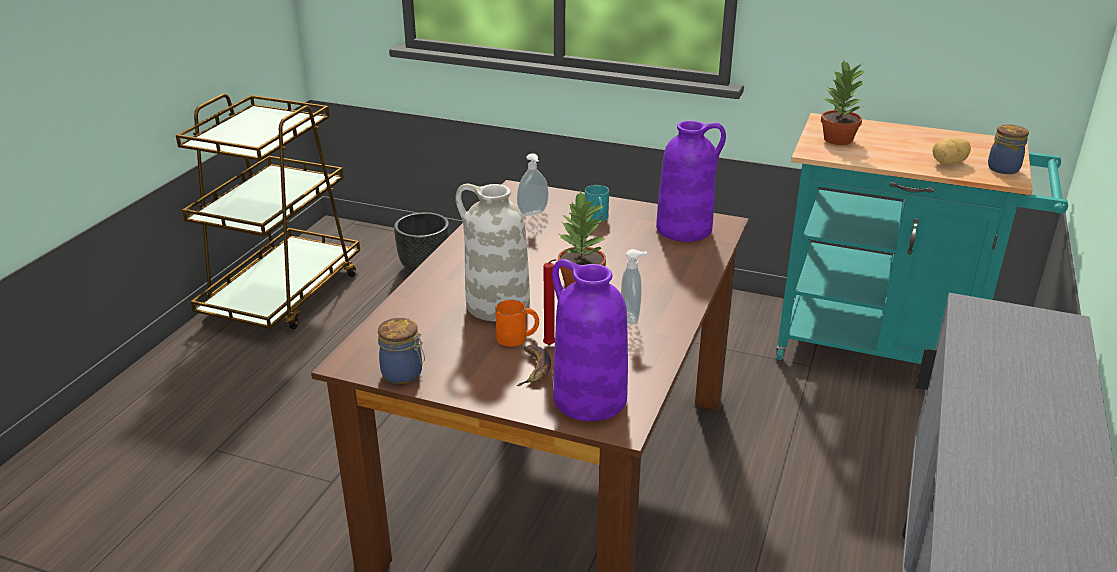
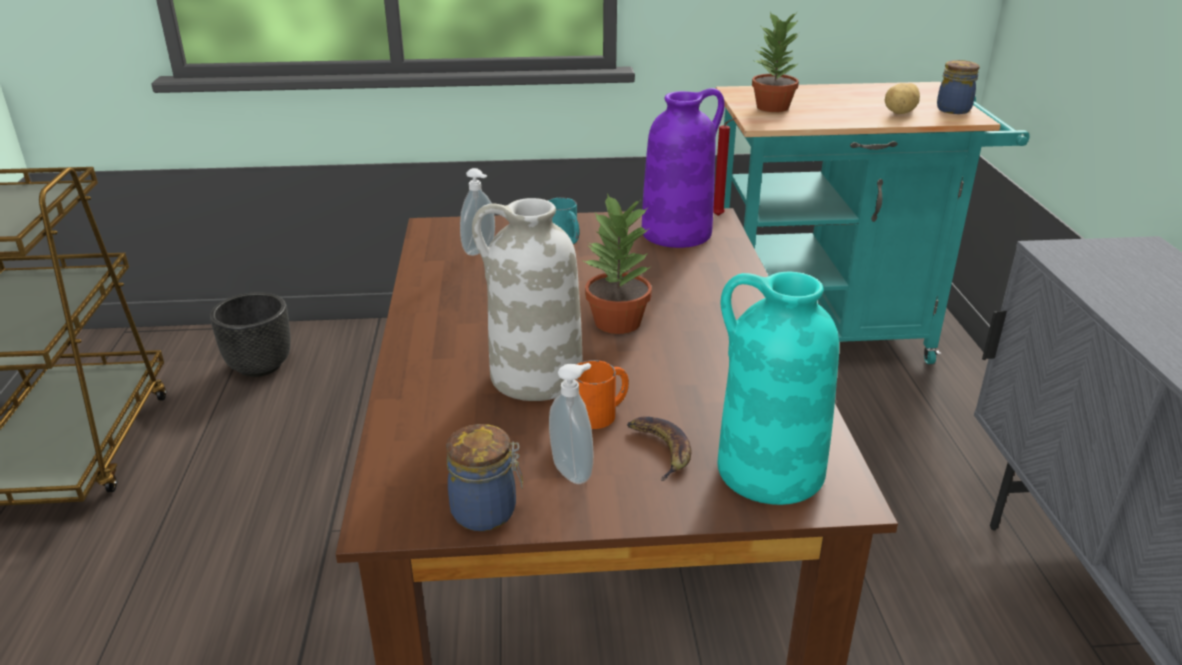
camera: 25 degrees left, 0 degrees up
red candle [543,259,556,345] -> red candle moved to [713,118,736,216]
purple vase [552,259,628,421] -> turquoise vase [717,272,839,505]
soap dispenser [621,249,647,324] -> soap dispenser moved to [549,363,593,484]

